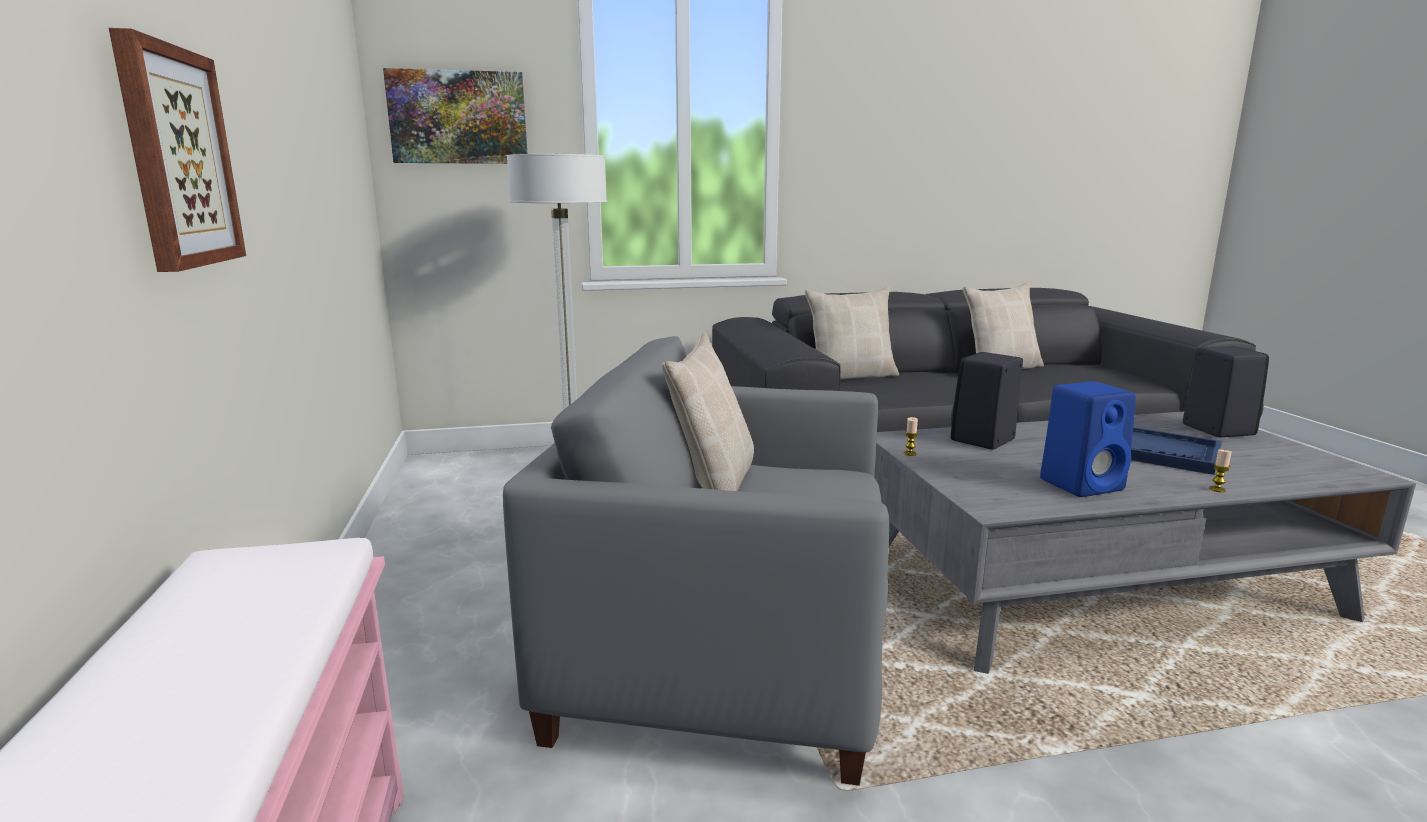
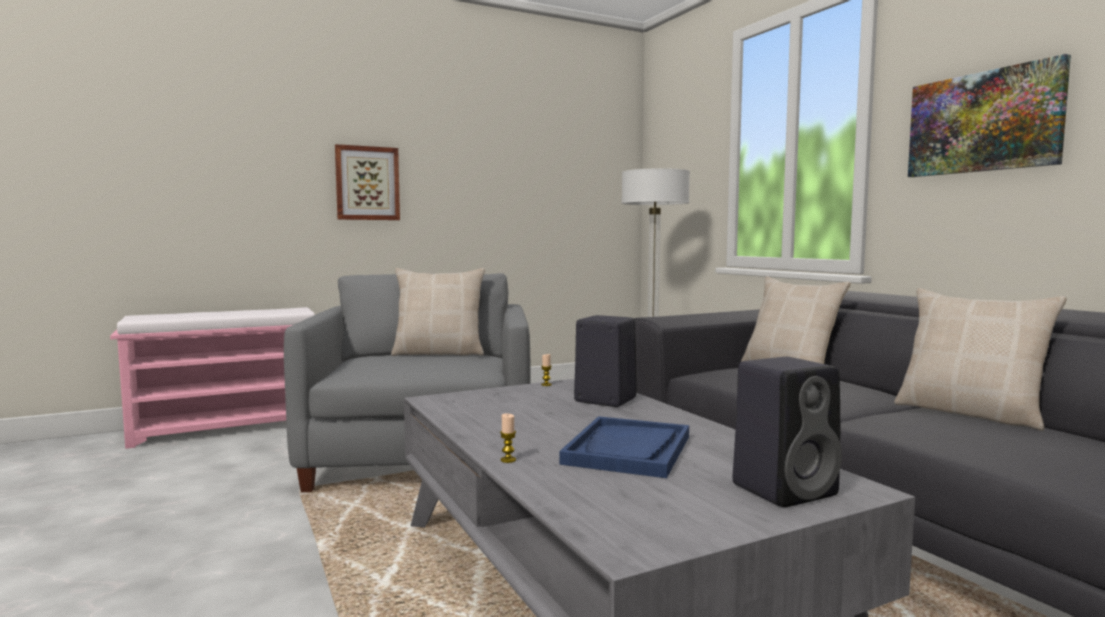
camera: 75 degrees right, 10 degrees down
picture [383,68,527,164] -> picture moved to [908,54,1071,177]
blue speaker [1040,381,1136,497] -> none

